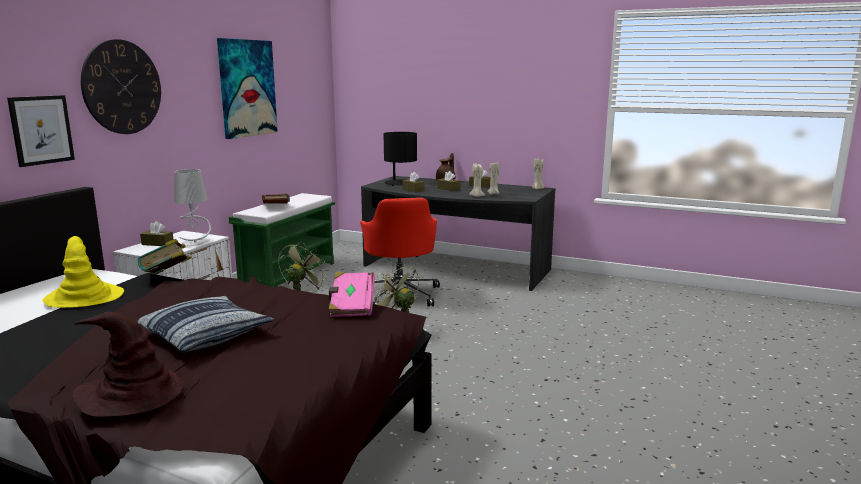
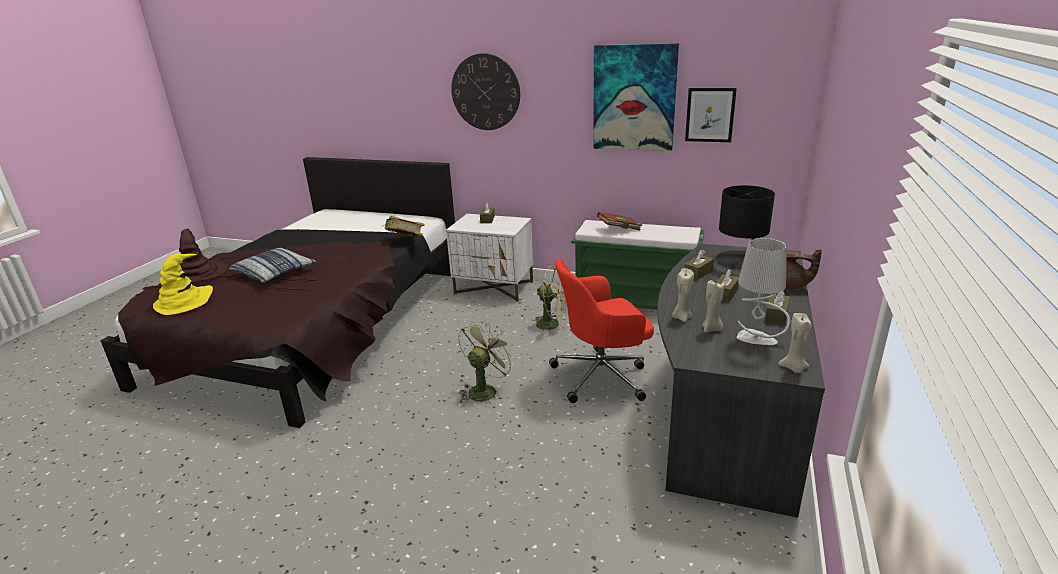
camera: 85 degrees right, 10 degrees up
picture [7,95,75,167] -> picture moved to [685,88,737,142]
yellow hat [42,236,124,308] -> yellow hat moved to [153,253,213,315]
grey table lamp [174,169,211,246] -> grey table lamp moved to [737,238,790,345]
pink book [328,272,375,317] -> none

